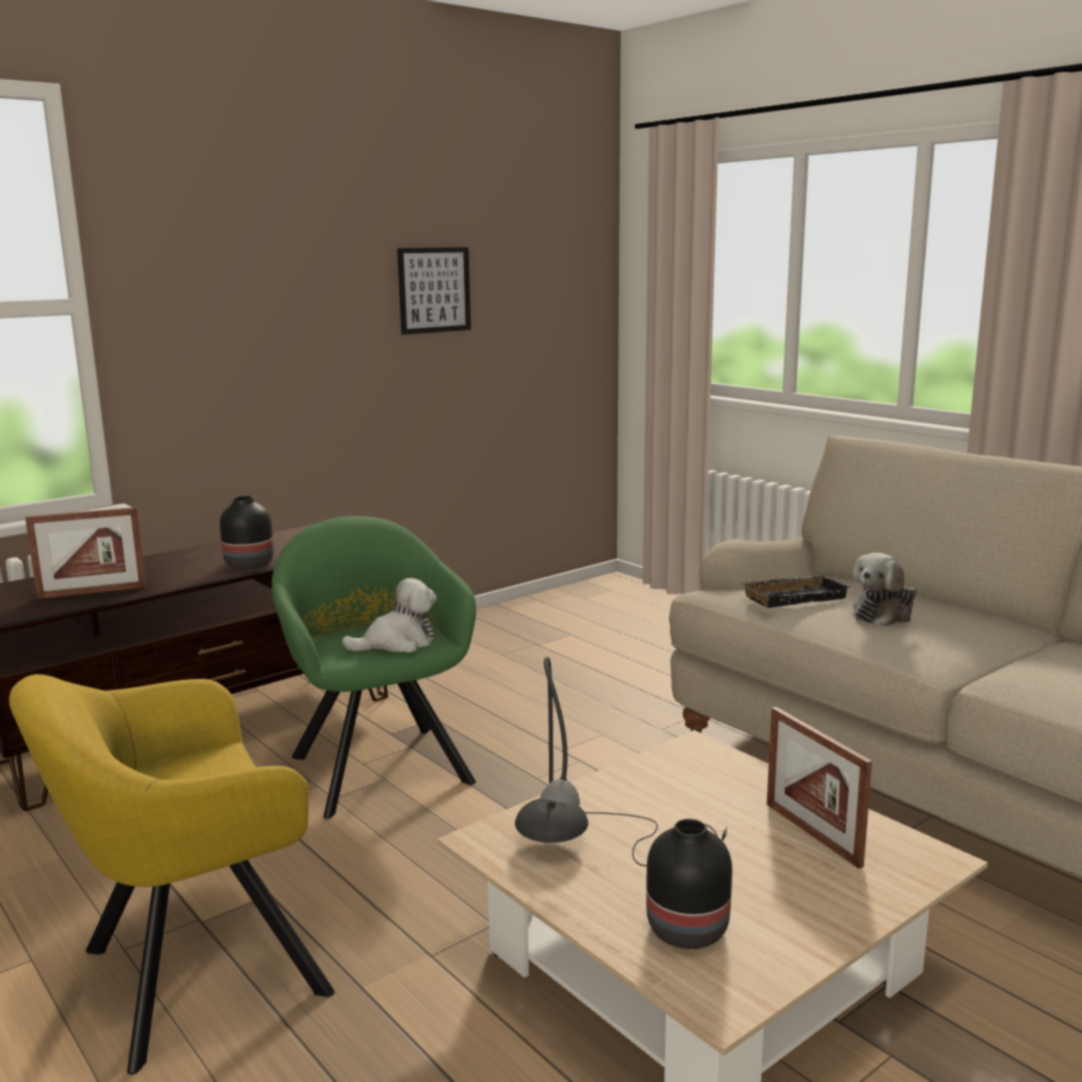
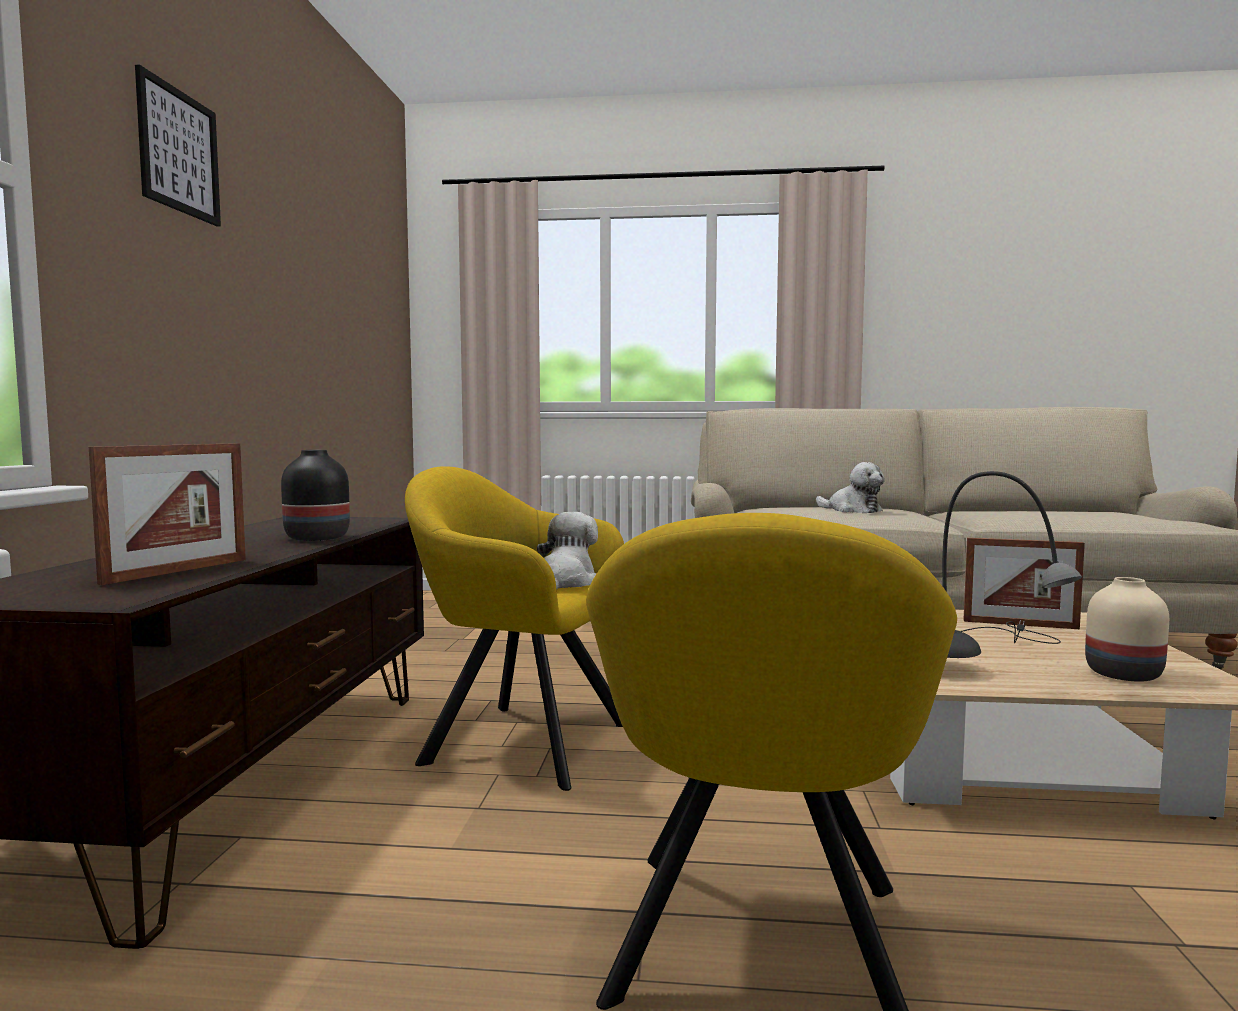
camera: 45 degrees left, 10 degrees down
green armchair [272,516,476,819] -> yellow armchair [405,466,624,791]
picture [397,247,471,335] -> picture moved to [135,64,221,226]
black vase [646,819,732,949] -> beige vase [1085,577,1169,682]
black tray [741,575,851,608] -> none
plush toy [853,553,917,626] -> plush toy turned 45 degrees counterclockwise [816,462,885,513]

